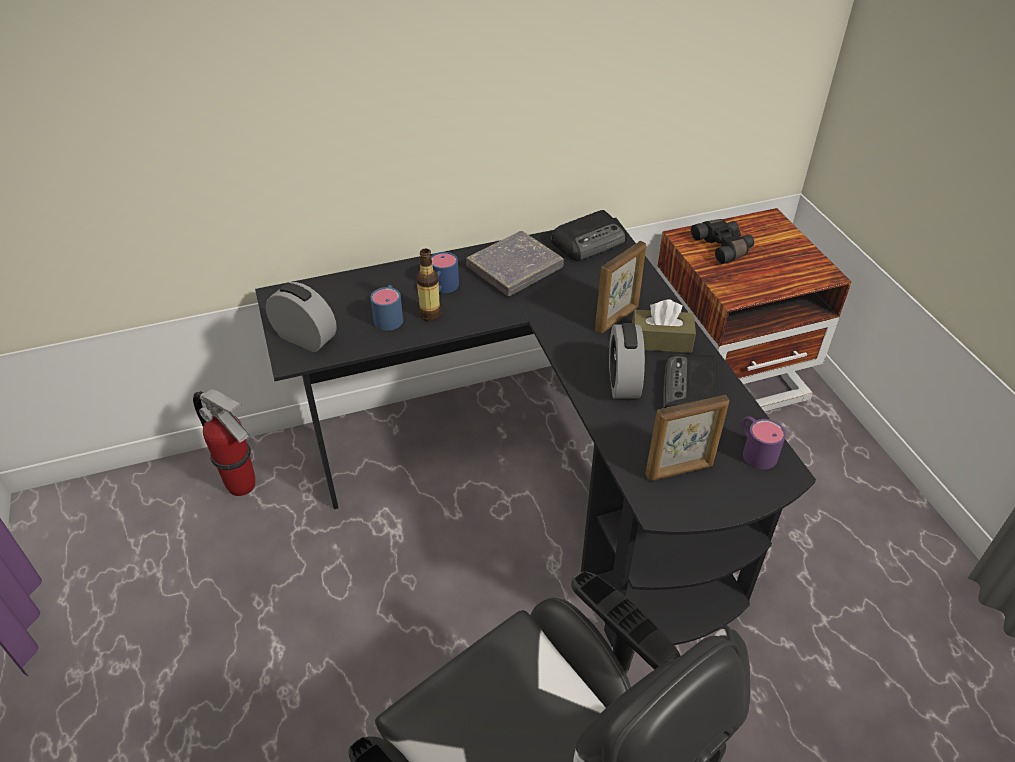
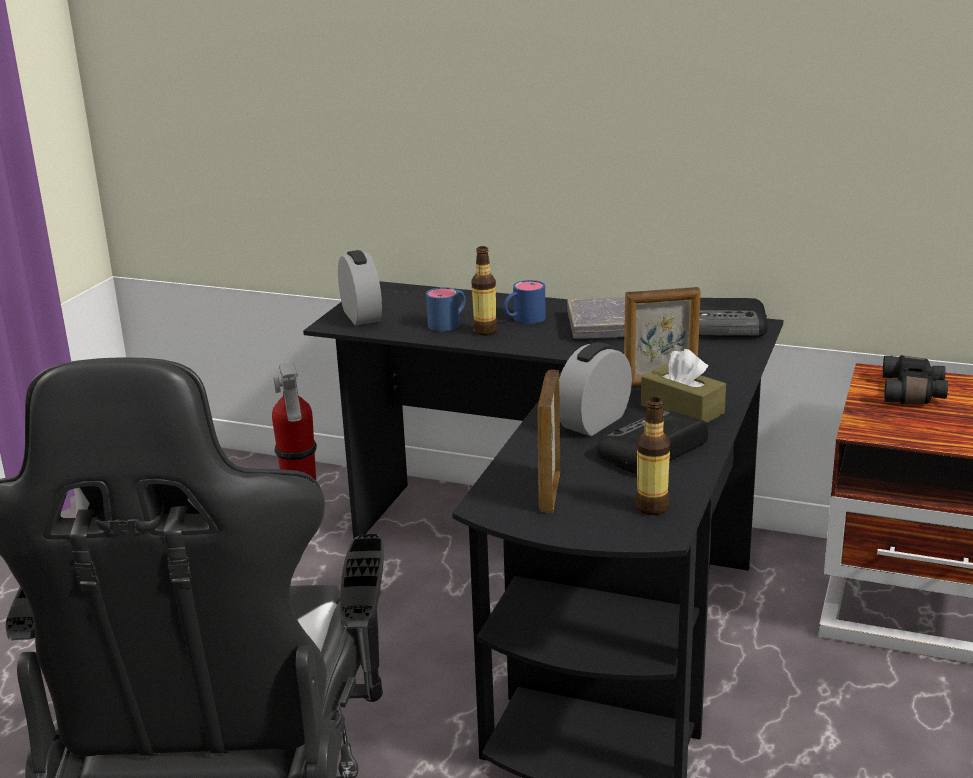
camera: 40 degrees right, 20 degrees down
picture frame [645,395,729,481] -> picture frame turned 75 degrees clockwise [538,370,560,513]
purple mug [742,416,786,470] -> bottle [635,397,670,515]

